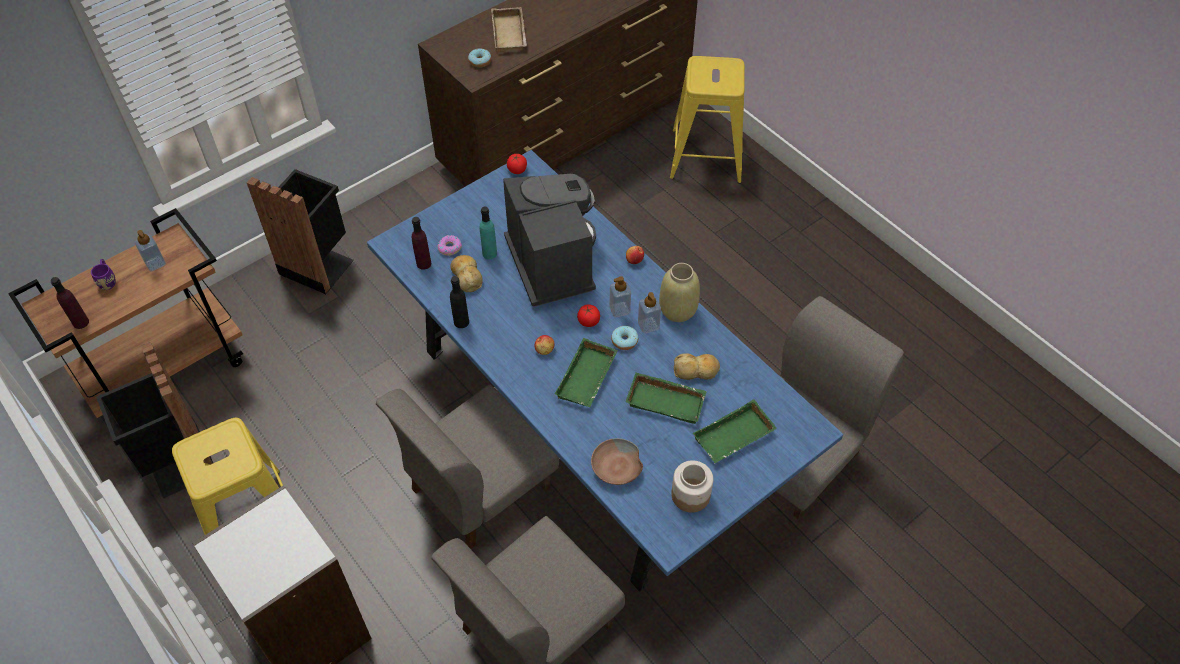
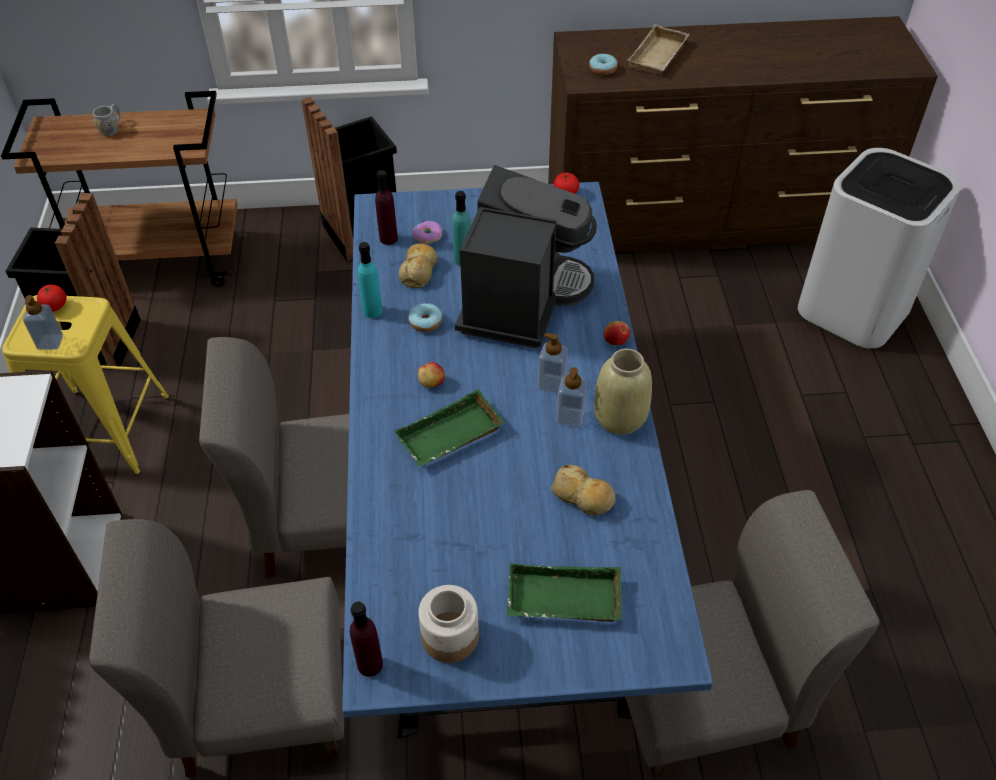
camera: 35 degrees right, 5 degrees down
purple bottle [51,277,89,329] -> purple bottle moved to [350,602,383,677]
purple mug [91,259,116,290] -> grey mug [93,104,120,136]
soap dispenser [135,230,166,272] -> soap dispenser moved to [23,295,63,350]
black bottle [450,276,469,328] -> turquoise bottle [358,242,383,318]
tomato [577,304,600,327] -> tomato moved to [37,284,67,312]
brown bowl [591,438,643,485] -> none
donut [611,326,638,350] -> donut moved to [408,303,443,332]
green tray [626,372,707,424] -> none
yellow stool [670,56,745,183] -> white trash can [798,148,961,349]

